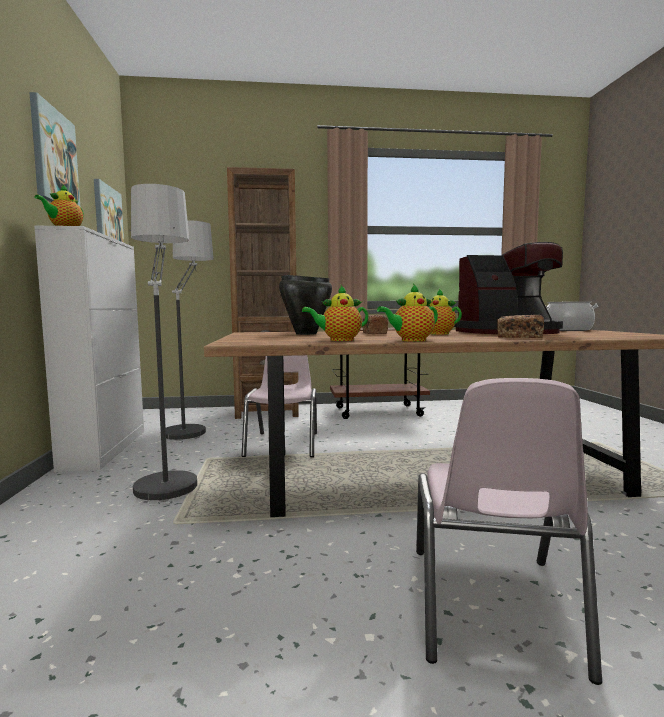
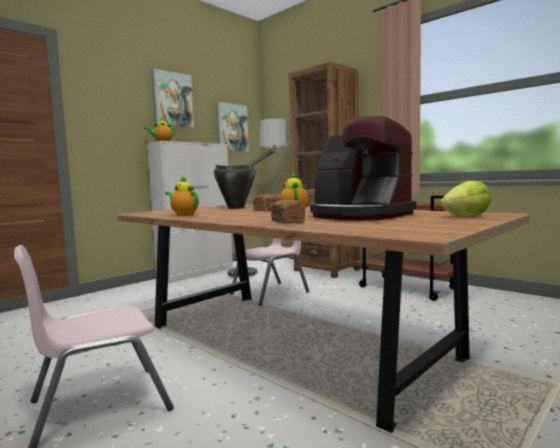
camera: 50 degrees right, 0 degrees up
floor lamp [123,184,197,505] -> none
teapot [377,284,438,342] -> none
cooking pot [545,301,599,331] -> lettuce [441,180,491,216]

